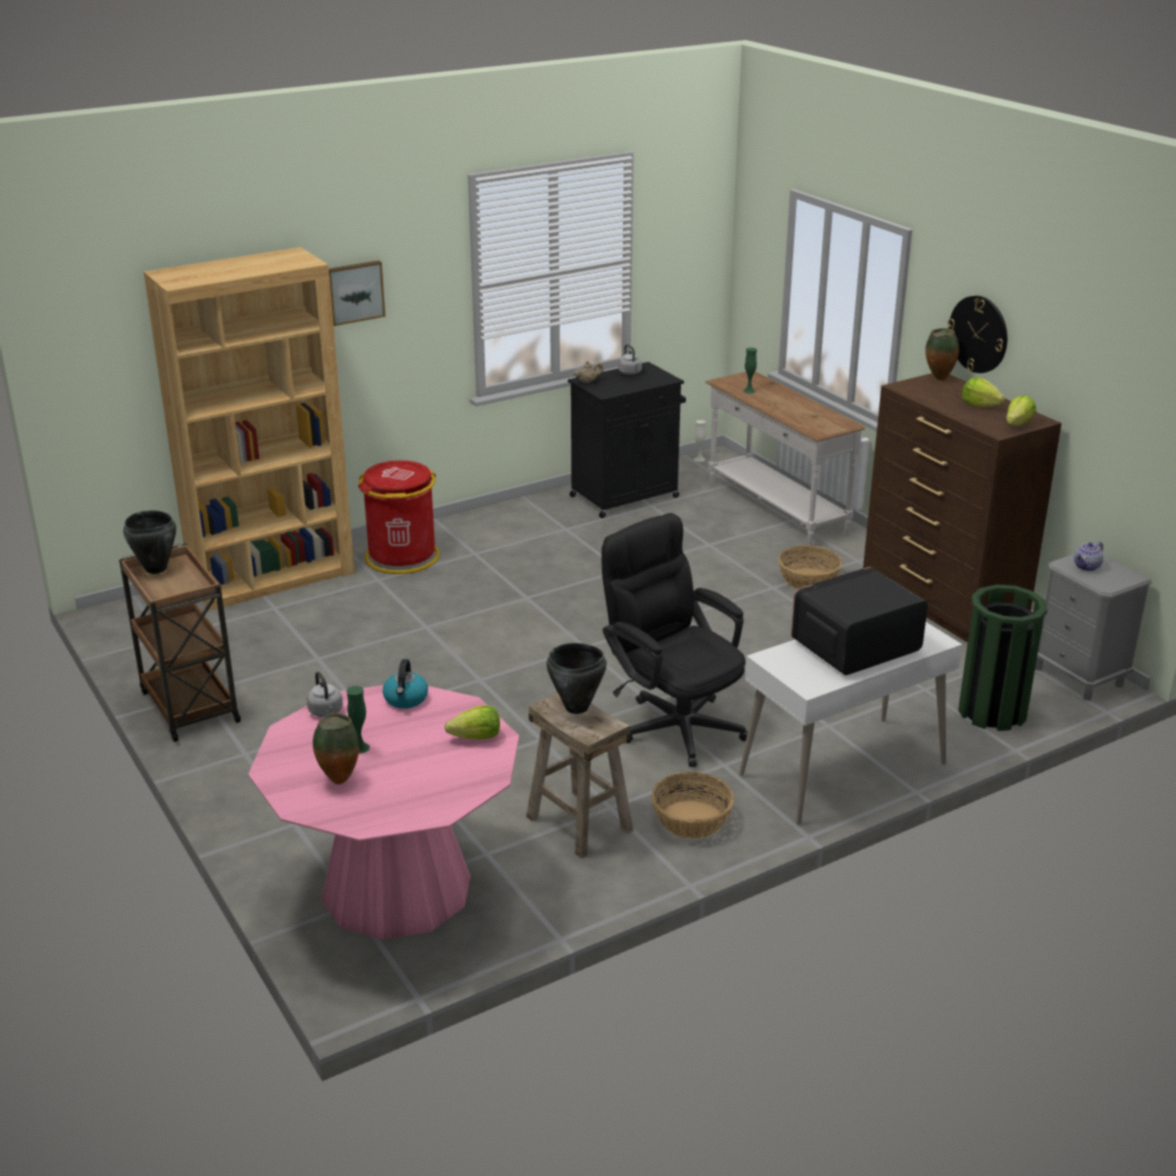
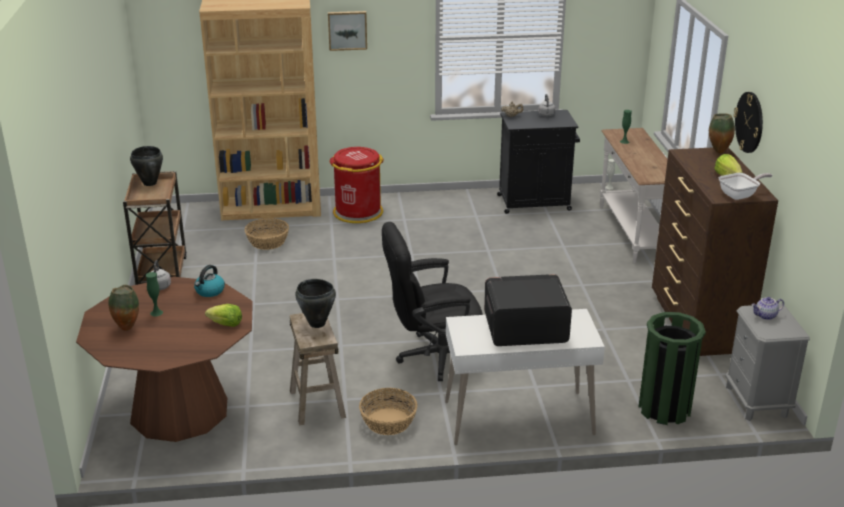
camera: 25 degrees right, 0 degrees up
pink dining table [248,685,519,940] -> brown dining table [76,277,253,442]
black office chair [601,513,748,767] -> black office chair turned 90 degrees counterclockwise [382,222,483,381]
basket [778,545,842,589] -> basket moved to [245,218,289,250]
lettuce [1006,395,1036,426] -> frying pan [719,173,773,200]

